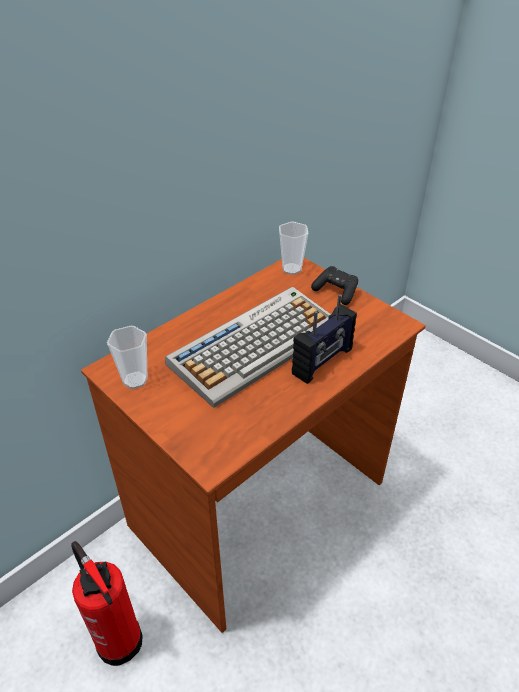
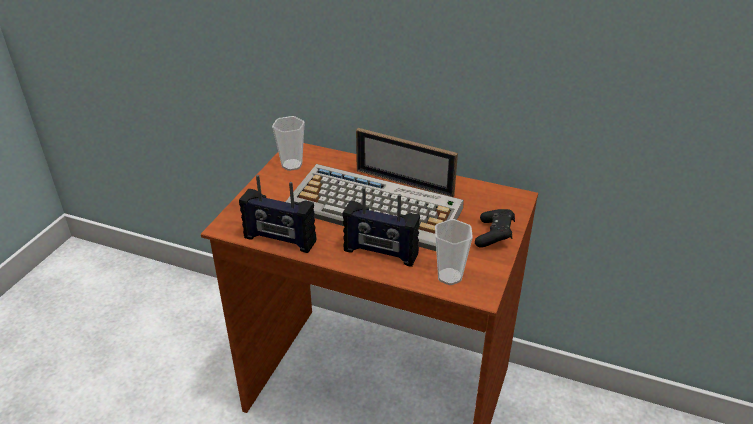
camera: 65 degrees right, 5 degrees down
fire extinguisher [71,541,143,666] -> none
cup [279,222,308,275] -> cup moved to [435,219,473,285]
none -> radio [239,175,316,253]
none -> picture frame [356,128,458,197]

